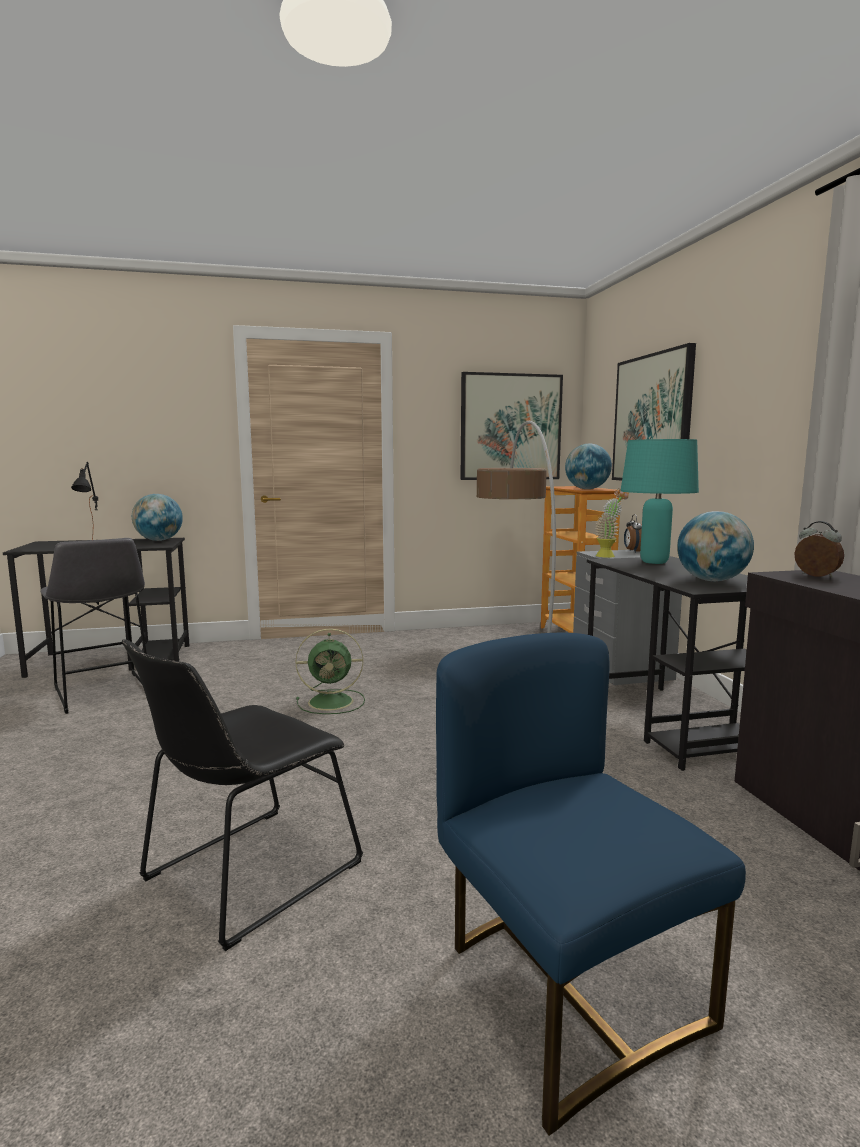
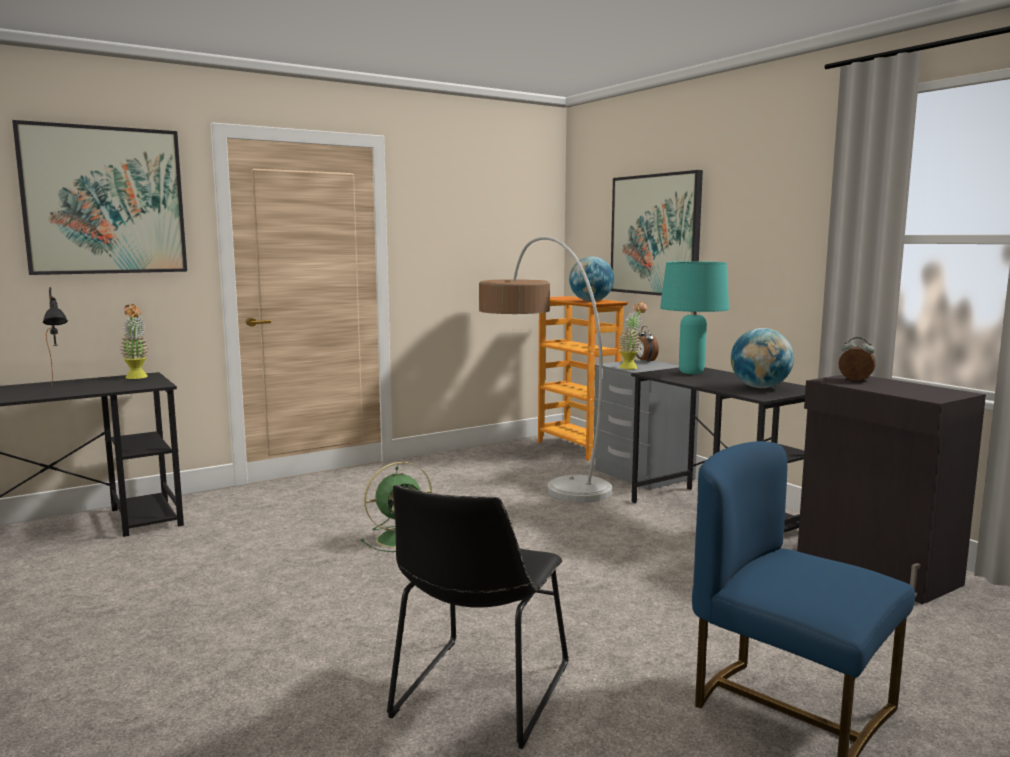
camera: 20 degrees left, 0 degrees up
grey stool [40,538,147,714] -> none
globe [132,494,183,541] -> potted plant [119,304,149,379]
picture [461,372,563,480] -> picture moved to [12,120,187,275]

